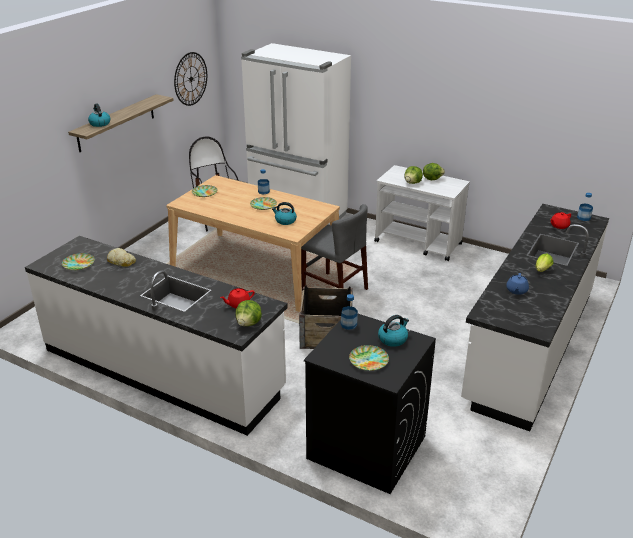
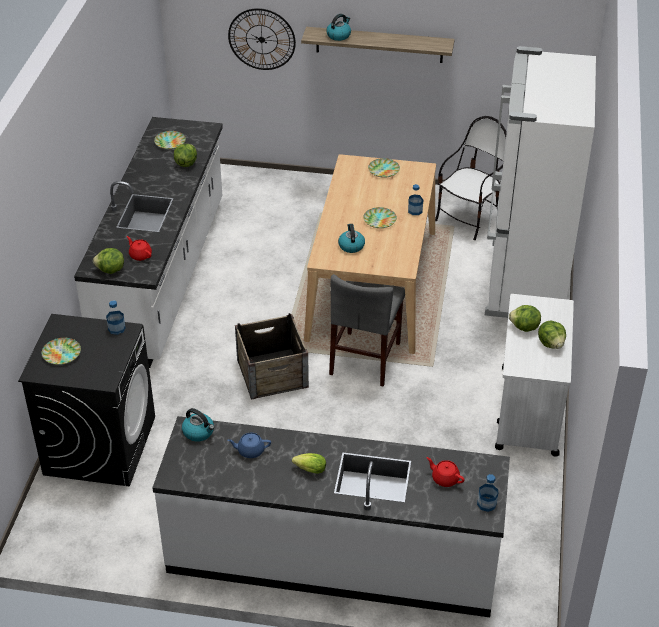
camera: 70 degrees right, 10 degrees up
bread [107,248,136,267] -> lettuce [174,144,197,167]
wall clock [174,52,207,106] -> wall clock moved to [228,8,296,70]
kettle [378,315,409,347] -> kettle moved to [182,408,214,442]

